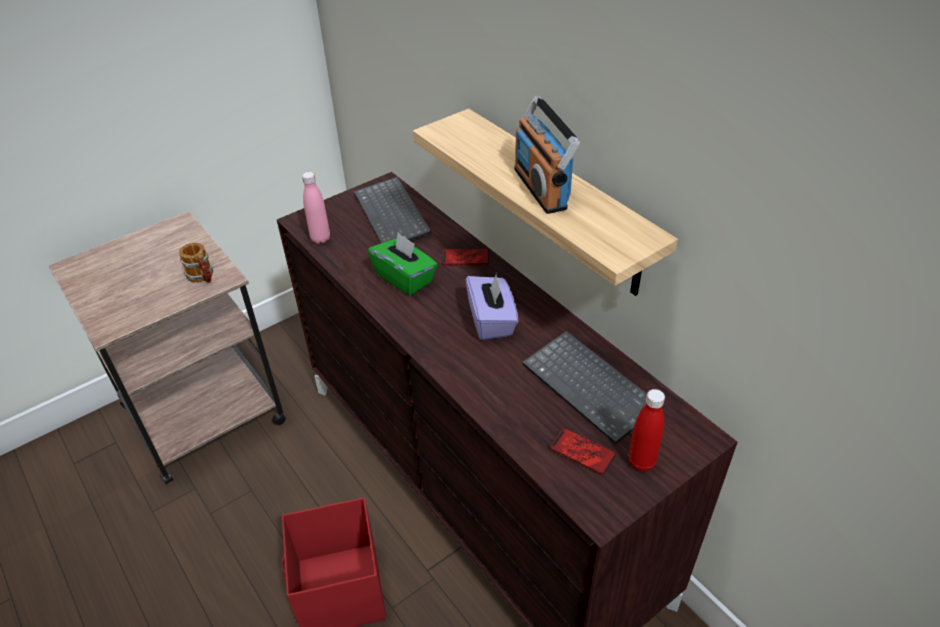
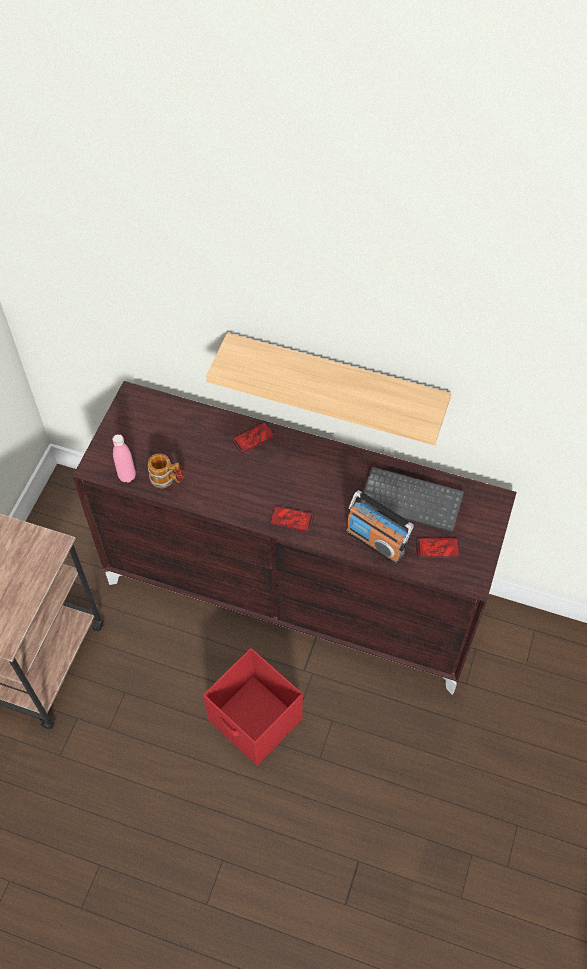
camera: 35 degrees left, 15 degrees up
mug [179,243,213,283] -> mug moved to [148,453,184,488]
keyboard [354,177,431,243] -> none
green tissue box [368,232,437,296] -> none
purple tissue box [466,273,518,340] -> none
radio [514,96,580,214] -> radio moved to [346,490,414,564]
red bottle [629,389,665,472] -> none
none -> phone [270,506,314,532]

